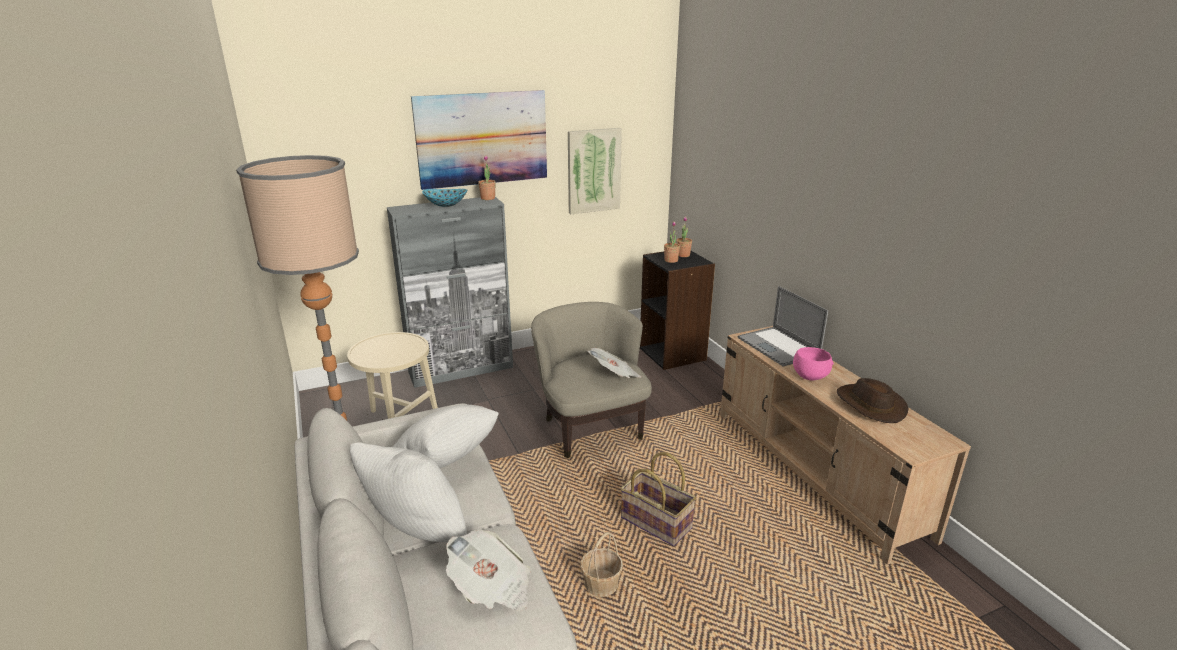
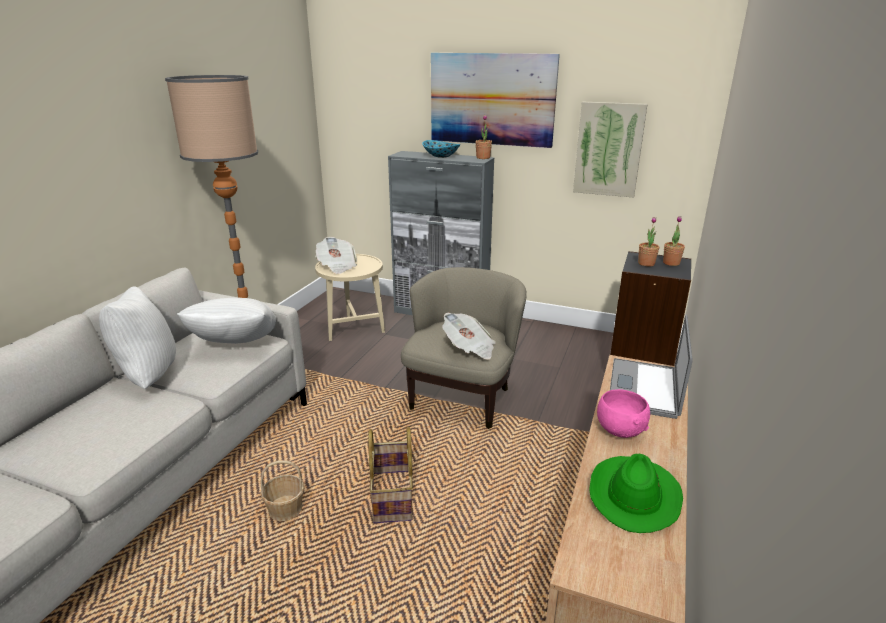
camera: 45 degrees right, 0 degrees up
newspaper [446,530,531,611] -> newspaper moved to [316,237,357,274]
brown hat [837,378,909,423] -> green hat [589,454,683,533]

